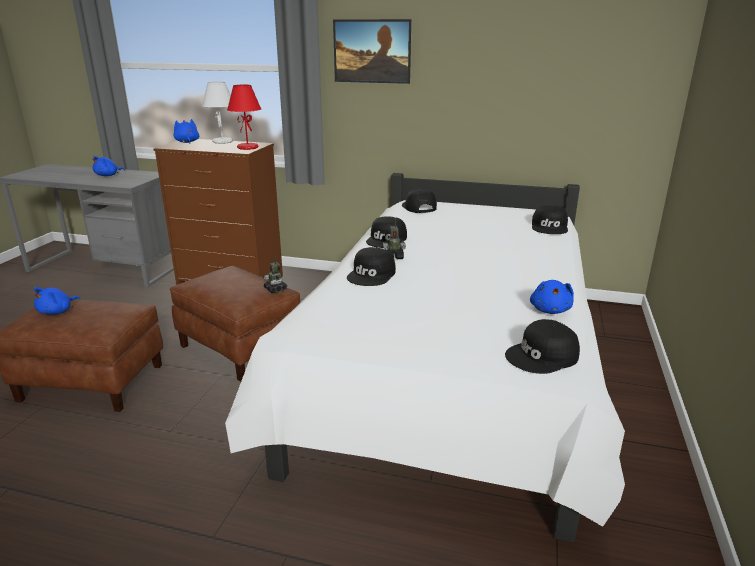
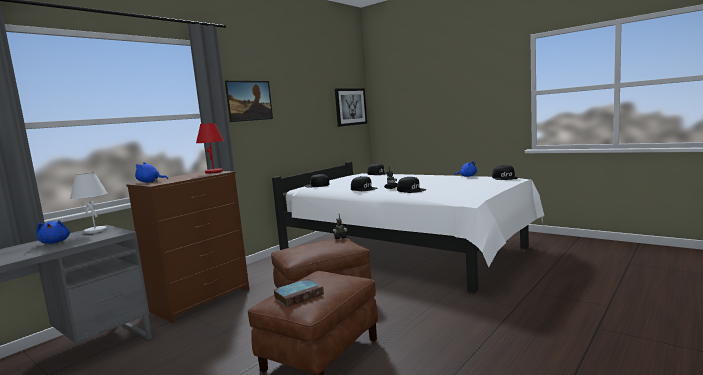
camera: 65 degrees left, 15 degrees down
blue plush toy [34,287,80,315] -> book [273,279,324,307]
white table lamp [202,82,233,144] -> white table lamp moved to [70,172,107,234]
none -> picture [335,88,367,127]

